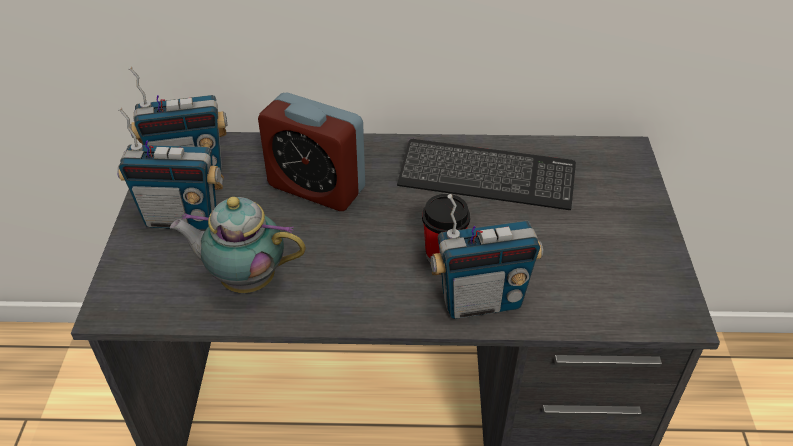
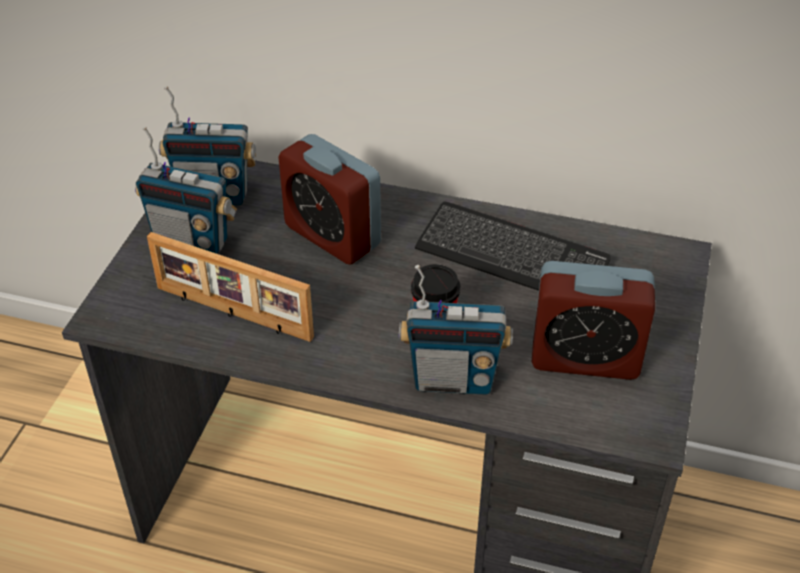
camera: 15 degrees right, 0 degrees up
teapot [170,197,306,293] -> picture frame [147,232,314,342]
none -> alarm clock [532,261,655,380]

